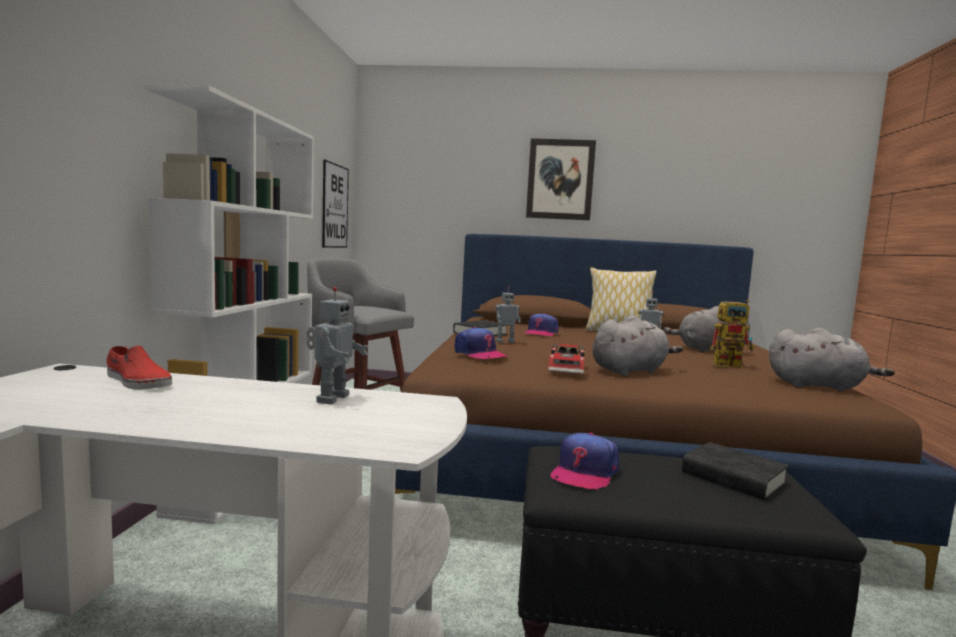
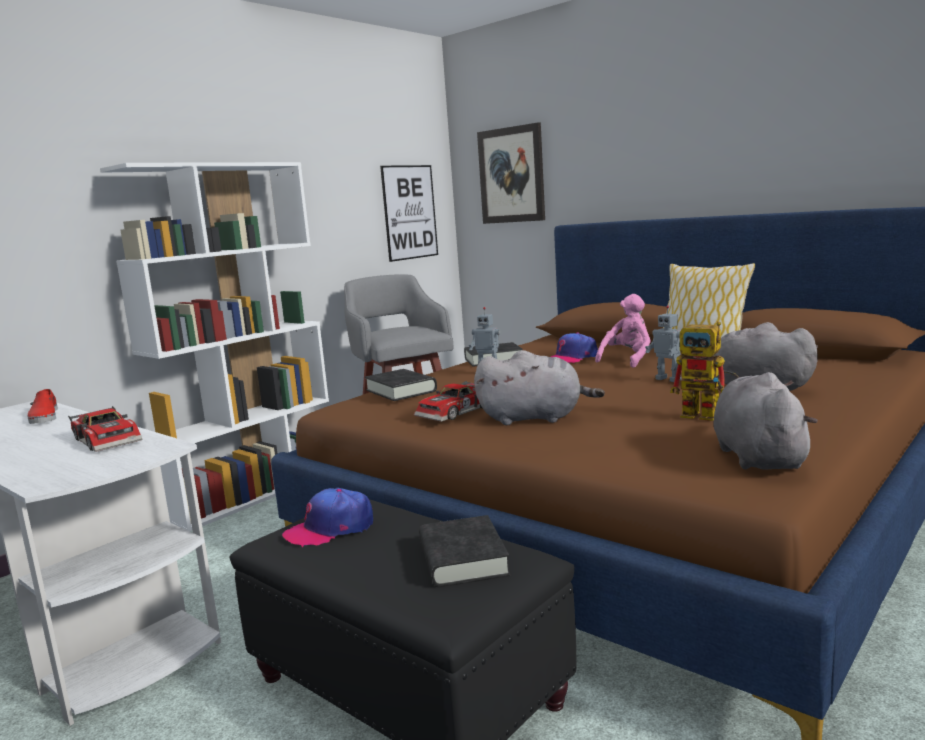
camera: 35 degrees right, 5 degrees up
toy robot [306,287,368,405] -> toy car [68,406,142,452]
cap [455,327,507,359] -> black book [365,369,437,401]
picture [526,138,596,220] -> picture moved to [477,122,545,224]
grey plush toy [769,328,895,392] -> grey plush toy turned 135 degrees counterclockwise [713,372,818,470]
none -> pink plush toy [595,294,651,368]

